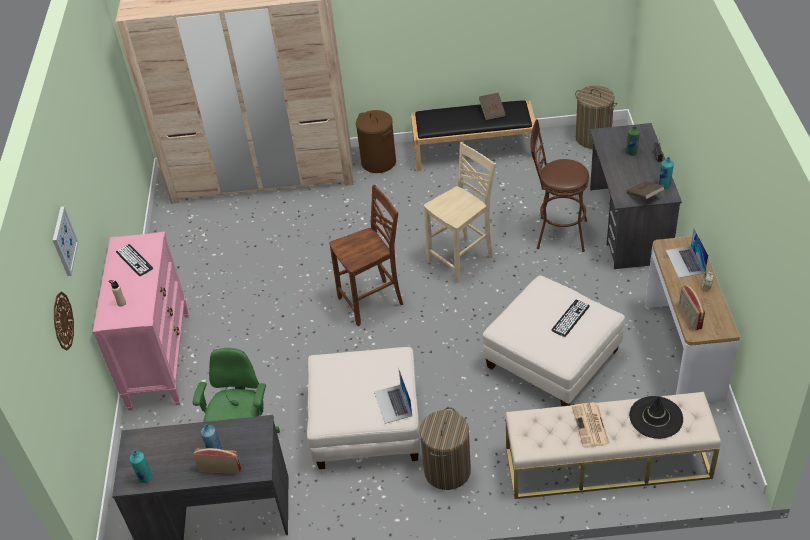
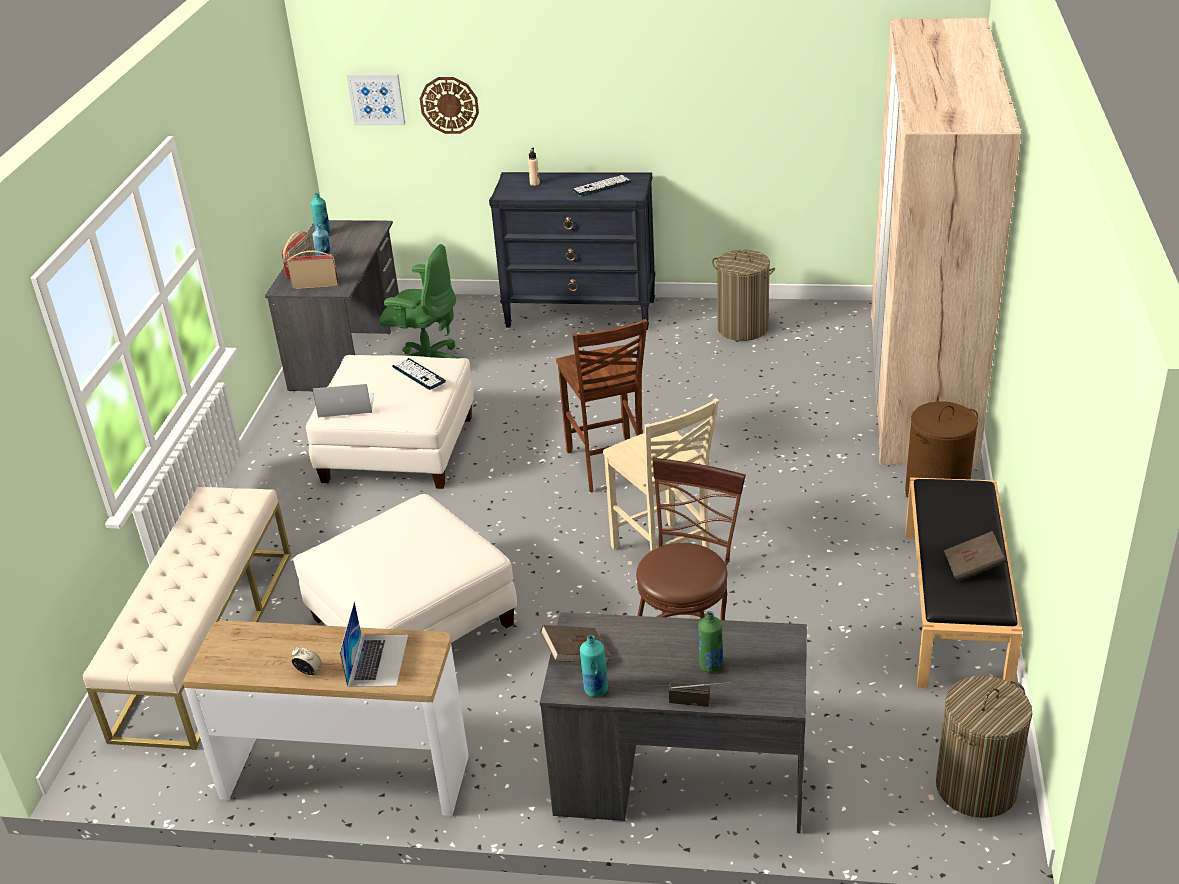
camera: 100 degrees right, 10 degrees down
picture [53,206,79,276] -> picture moved to [347,74,405,125]
pink dresser [93,232,189,410] -> black dresser [489,172,655,330]
laundry basket [419,407,471,490] -> laundry basket moved to [712,250,775,341]
keyboard [552,300,589,337] -> keyboard moved to [392,358,446,390]
newspaper [572,402,610,448] -> none
black hat [629,396,683,439] -> none
laptop [665,228,708,278] -> laptop turned 90 degrees clockwise [340,601,408,687]
radio [679,285,705,330] -> radio moved to [287,251,338,289]

